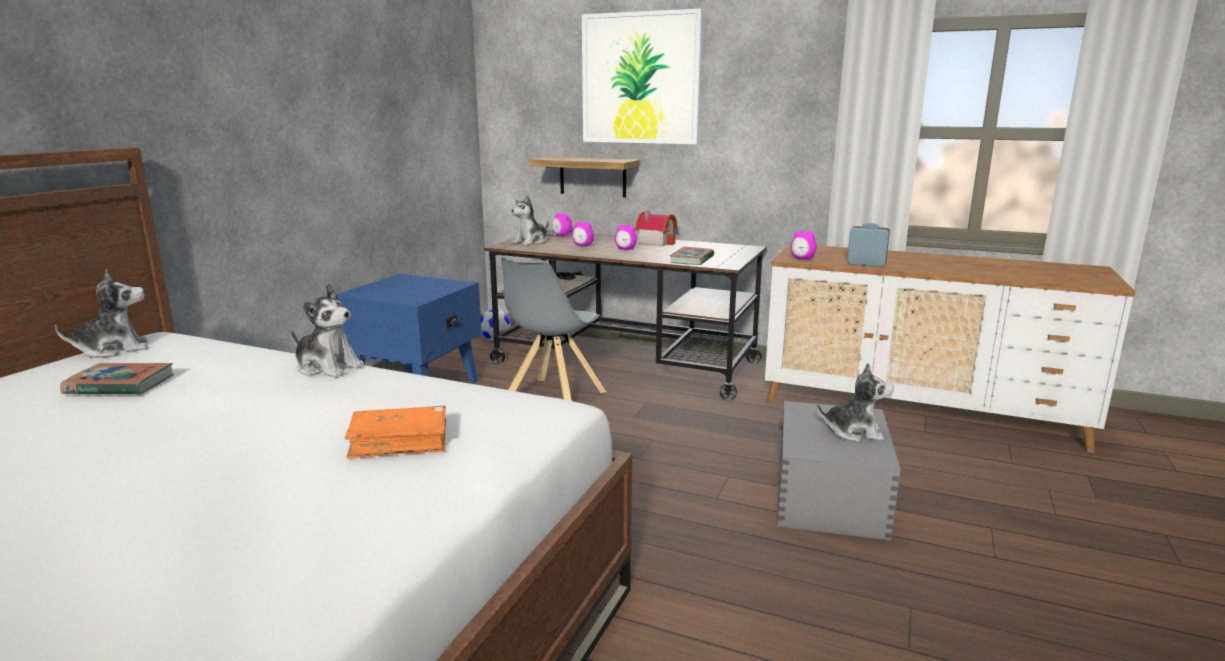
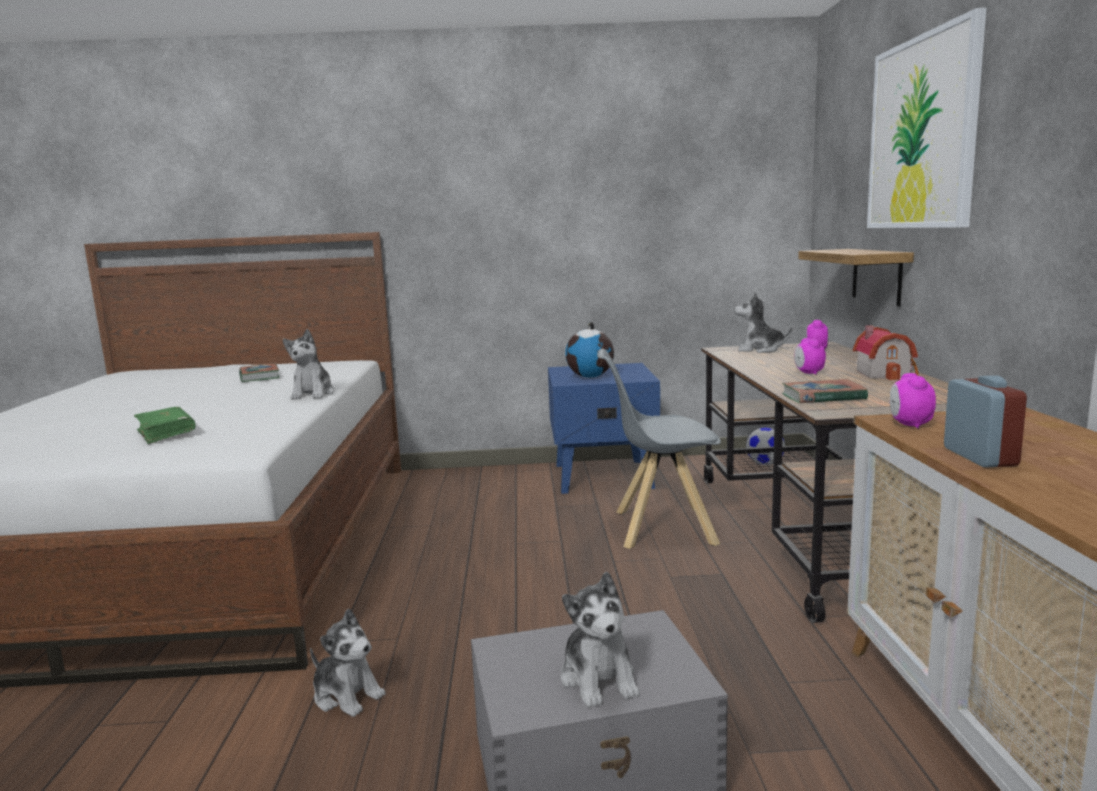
camera: 65 degrees right, 5 degrees down
plush toy [55,269,147,358] -> plush toy moved to [310,608,386,717]
orange book [345,406,446,459] -> green book [134,407,195,444]
alarm clock [572,221,594,247] -> none
none -> globe [565,322,614,378]

